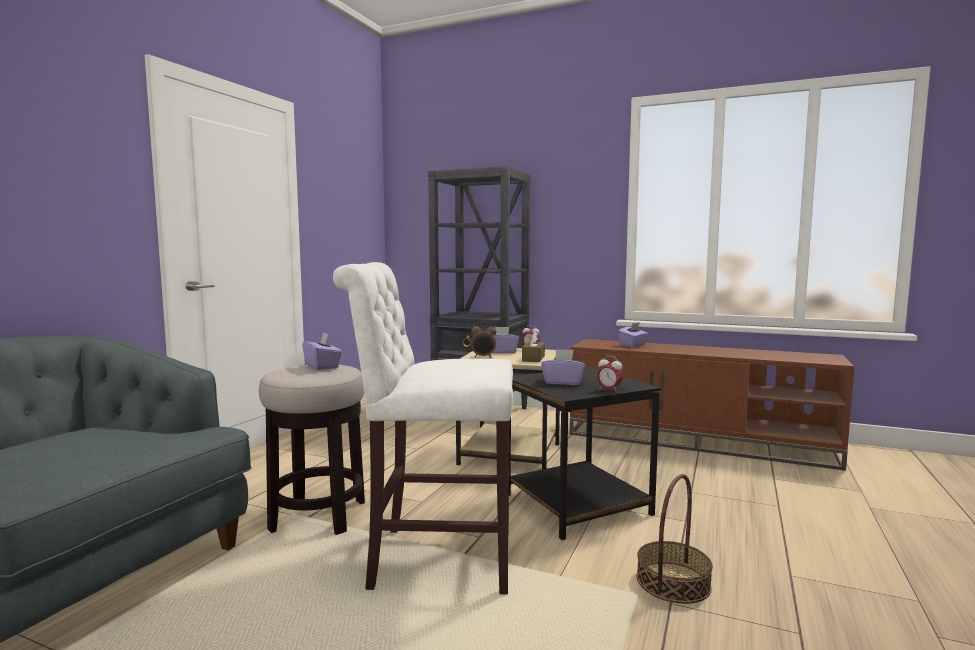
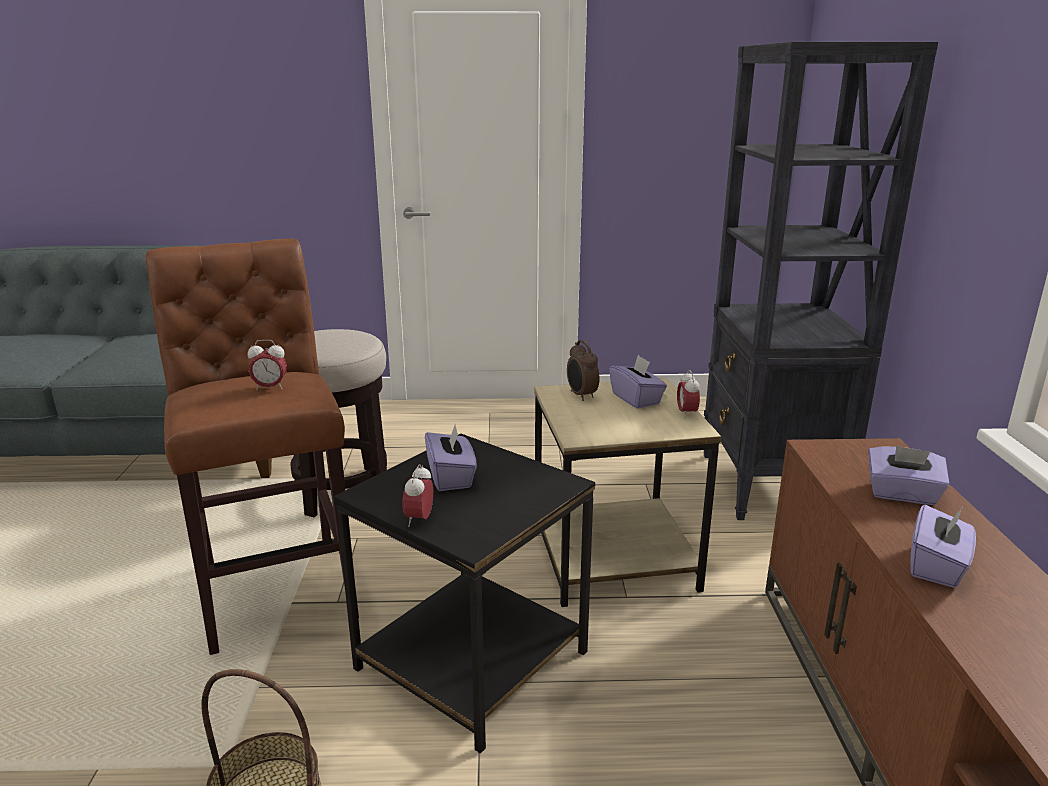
camera: 65 degrees right, 15 degrees up
purple tissue box [302,332,342,370] -> purple tissue box moved to [911,505,976,588]
white stool [333,262,513,595] -> brown stool [145,239,359,655]
brown tissue box [522,331,545,362] -> none
none -> alarm clock [247,340,287,391]

